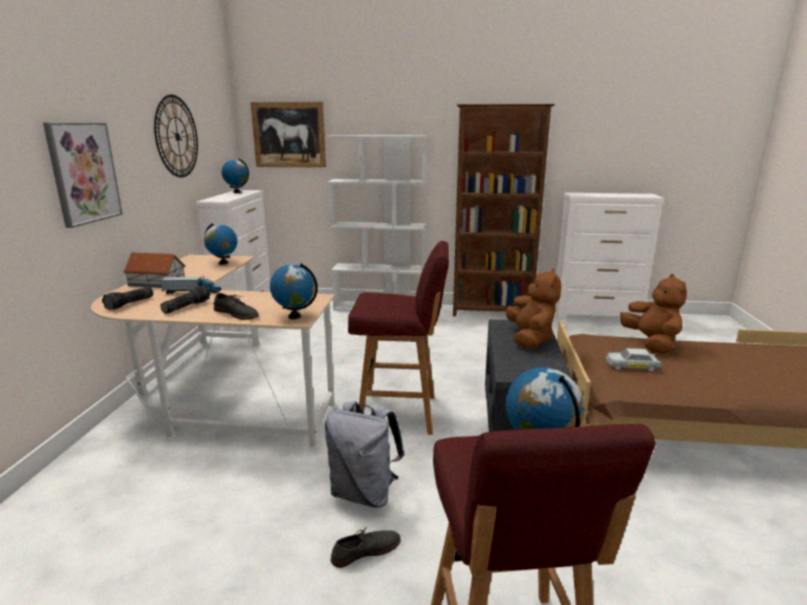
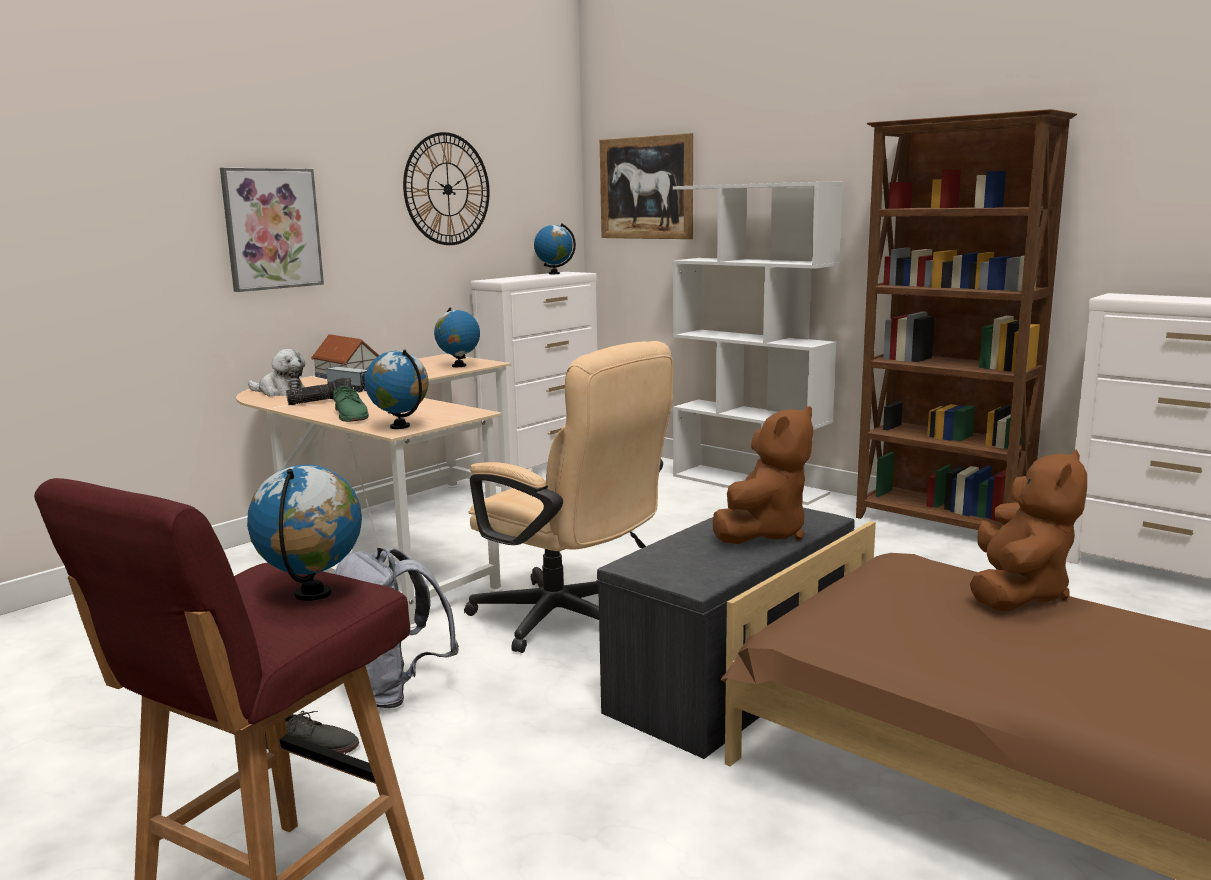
camera: 35 degrees right, 5 degrees down
flashlight [102,287,153,310] -> plush toy [248,349,305,397]
grey shoe [214,293,259,320] -> green shoe [333,386,369,422]
red stool [348,241,449,435] -> beige office chair [464,341,674,653]
white toy car [606,348,661,372] -> none

